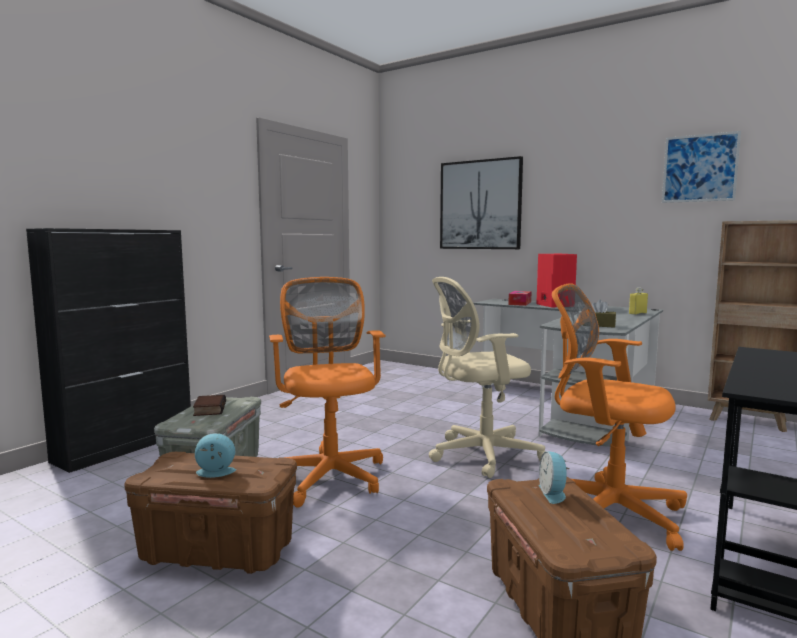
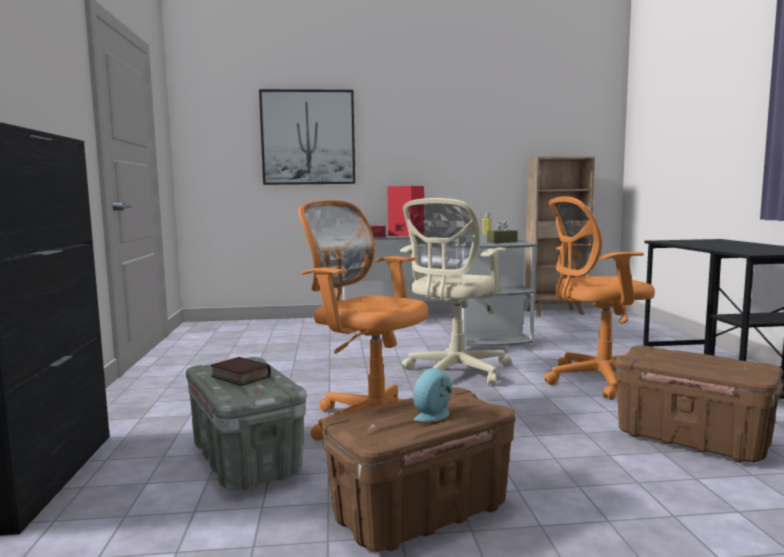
camera: 40 degrees left, 0 degrees up
alarm clock [539,451,569,504] -> none
picture [662,131,741,203] -> none

